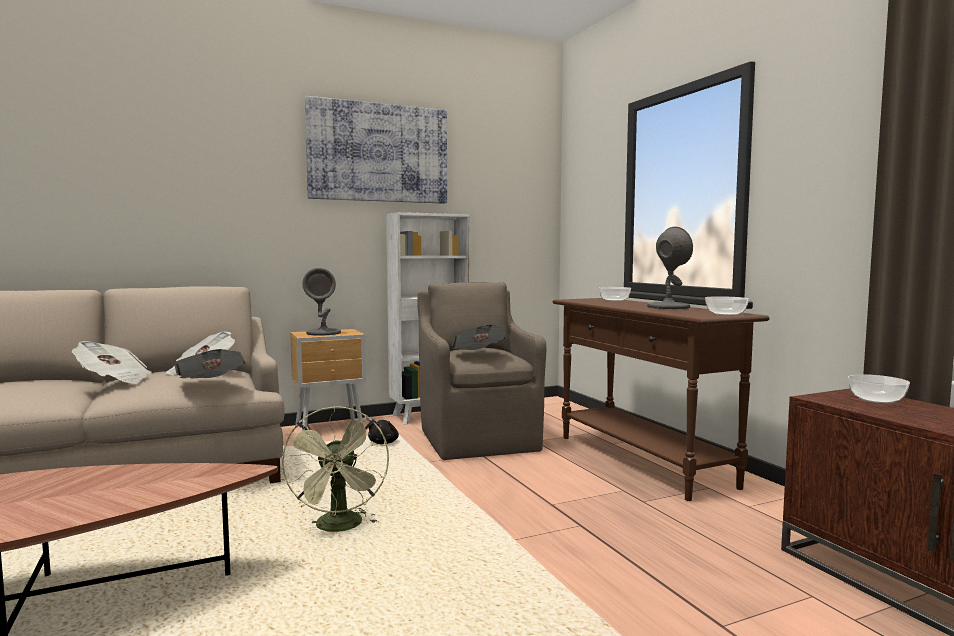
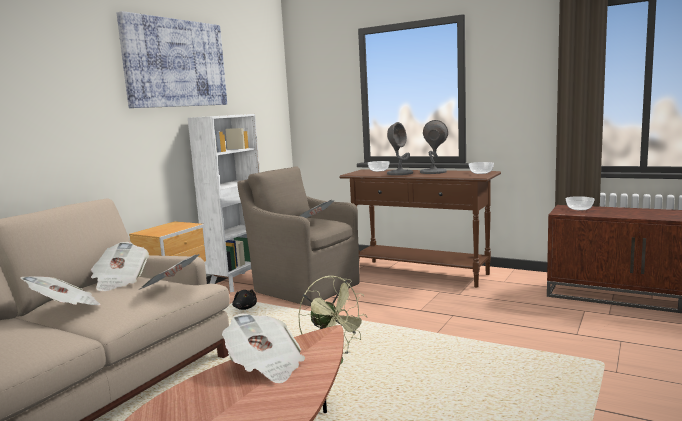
camera: 35 degrees left, 5 degrees up
grey table lamp [302,268,341,336] -> grey table lamp moved to [387,122,413,175]
none -> newspaper [222,313,305,383]

